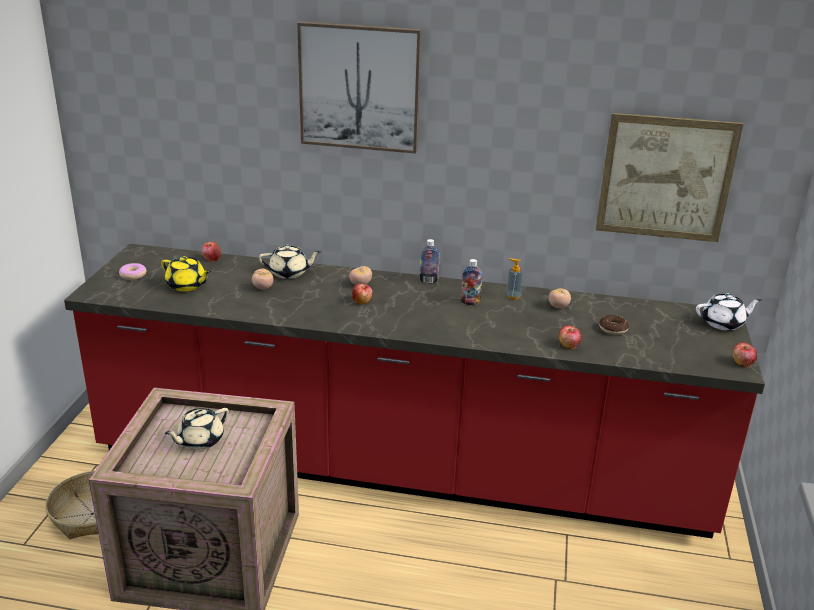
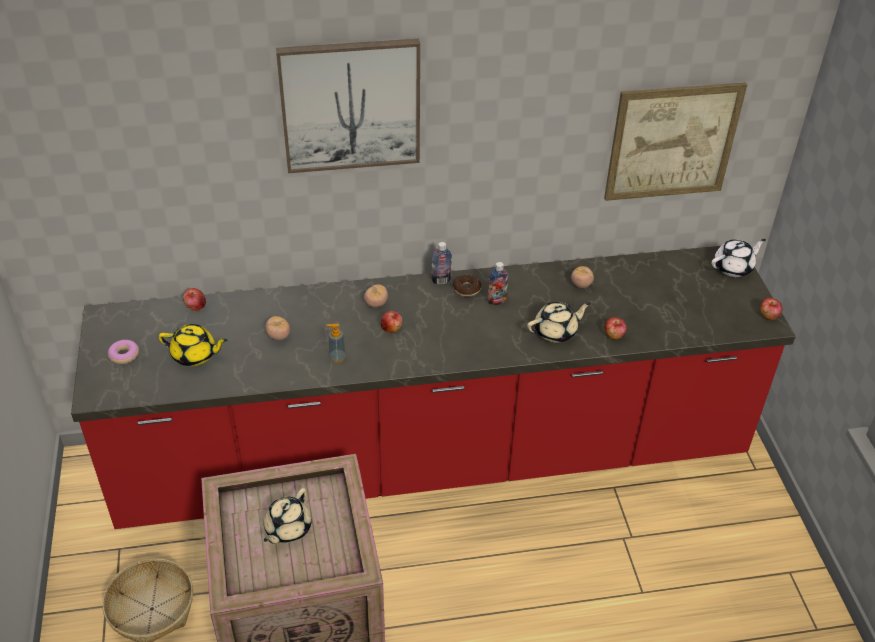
camera: 20 degrees left, 15 degrees up
beige teapot [259,245,321,279] -> beige teapot moved to [527,302,591,342]
soap dispenser [506,258,523,300] -> soap dispenser moved to [326,324,346,363]
donut [599,315,629,335] -> donut moved to [453,275,481,297]

